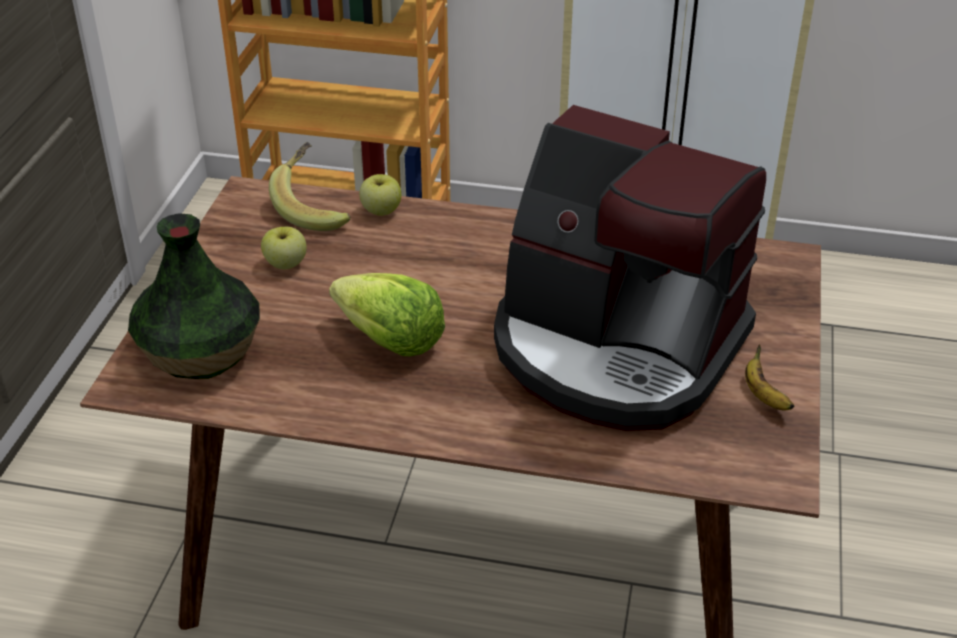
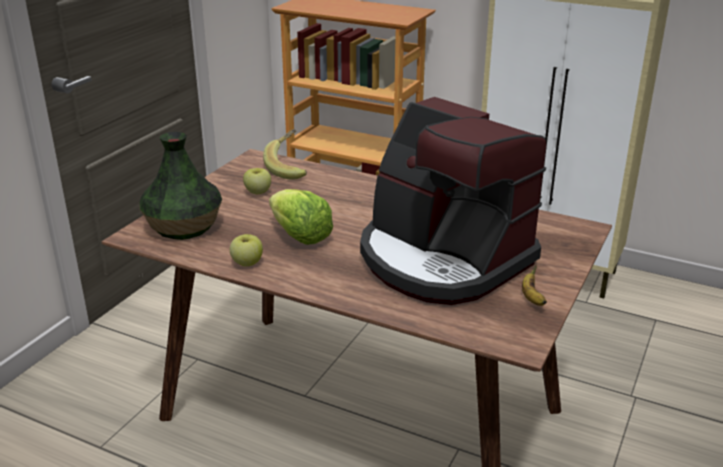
camera: 15 degrees right, 10 degrees down
apple [359,174,401,216] -> apple moved to [230,234,263,266]

